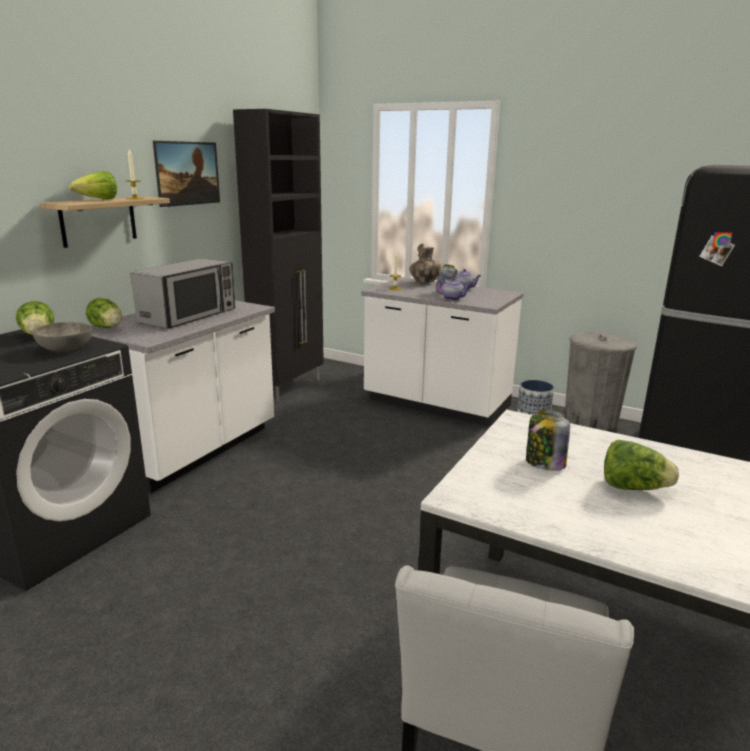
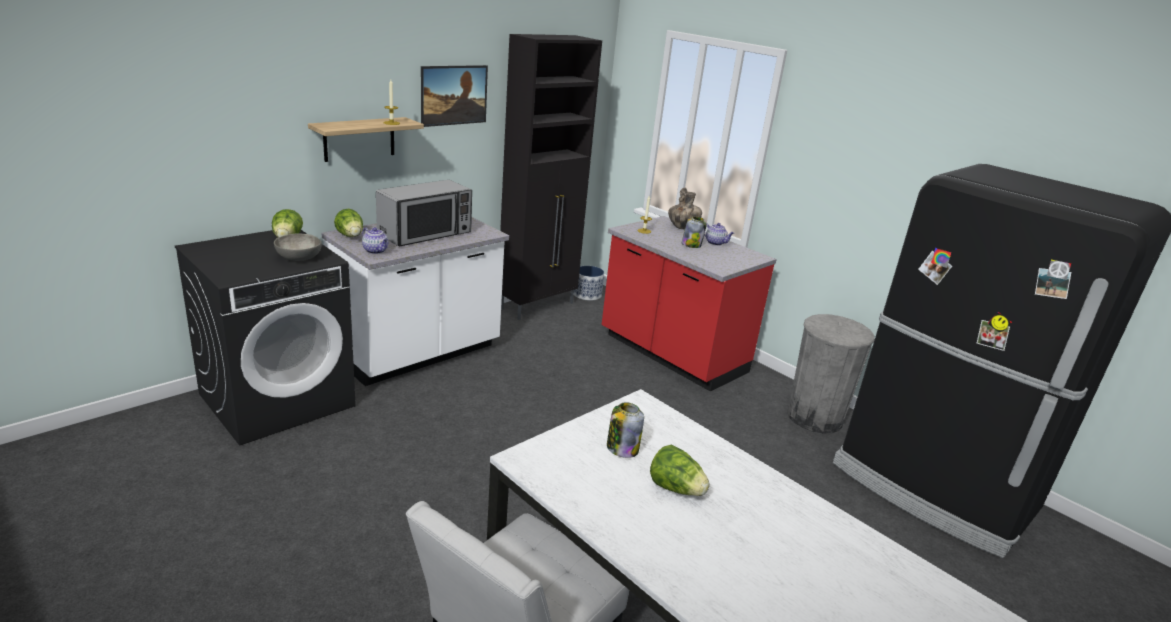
camera: 15 degrees right, 5 degrees up
lettuce [69,171,117,200] -> none
white counter [361,277,524,427] -> red counter [602,216,777,392]
teapot [436,277,471,300] -> teapot moved to [362,228,388,254]
planter [517,380,554,415] -> planter moved to [574,266,604,301]

